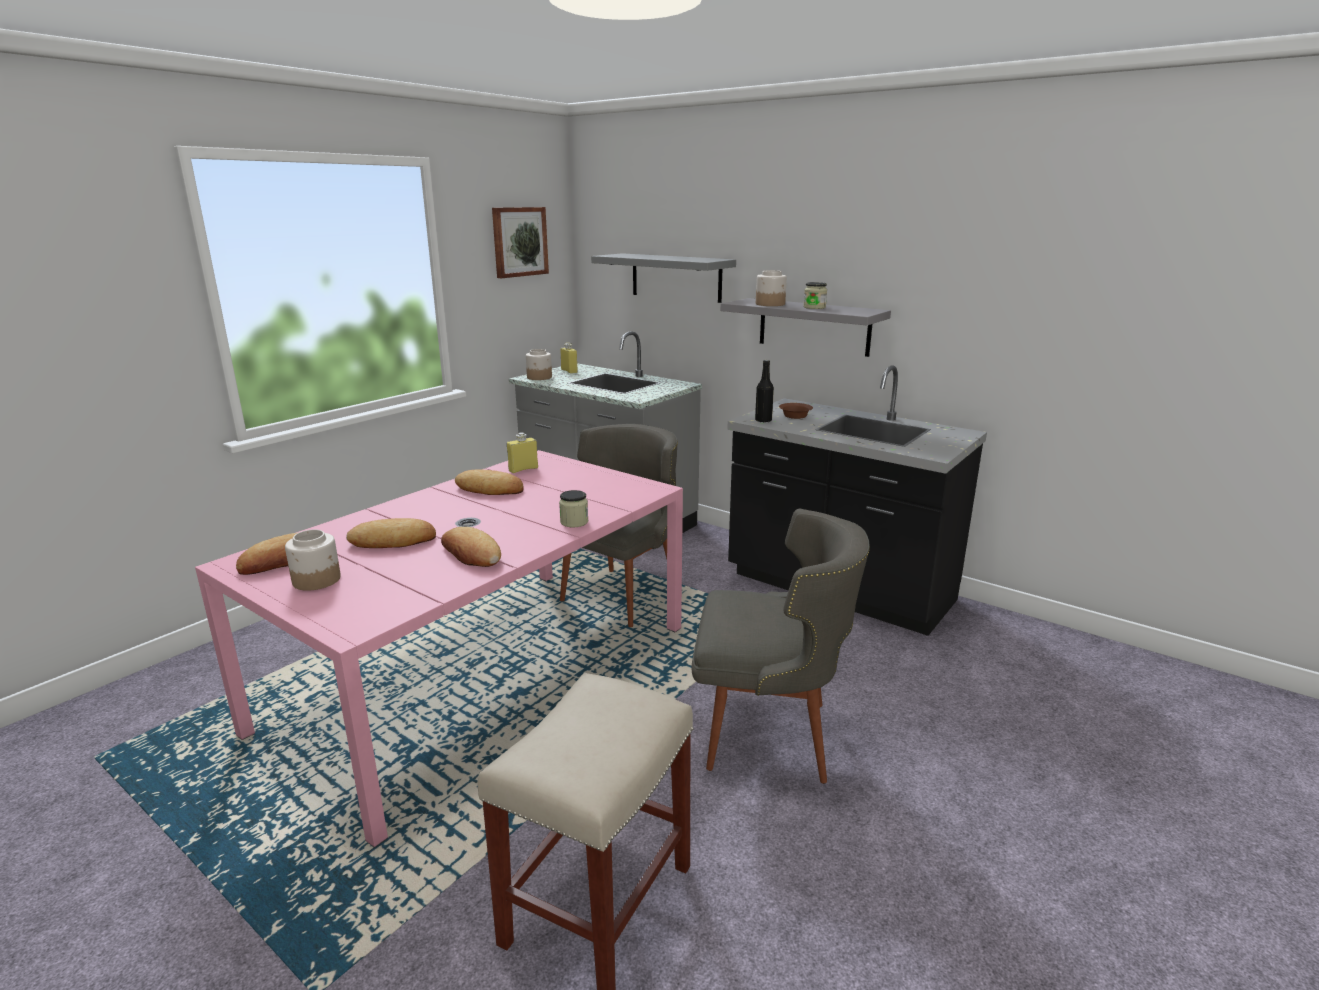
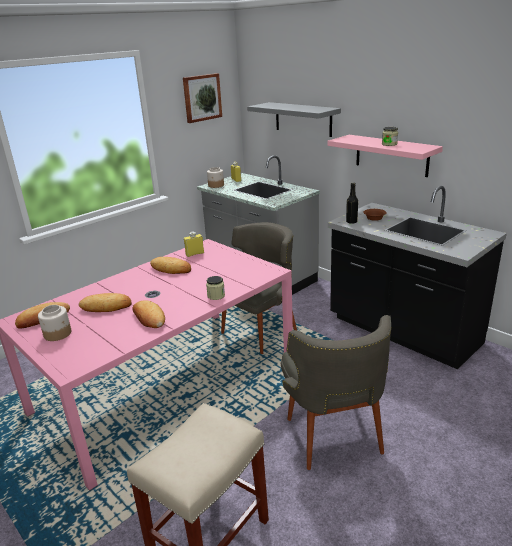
camera: 10 degrees right, 5 degrees up
grey chair [692,509,870,784] -> grey chair turned 60 degrees clockwise [281,315,391,470]
grey shelf [721,298,891,357] -> pink shelf [327,135,443,177]
jar [756,270,787,306] -> none

